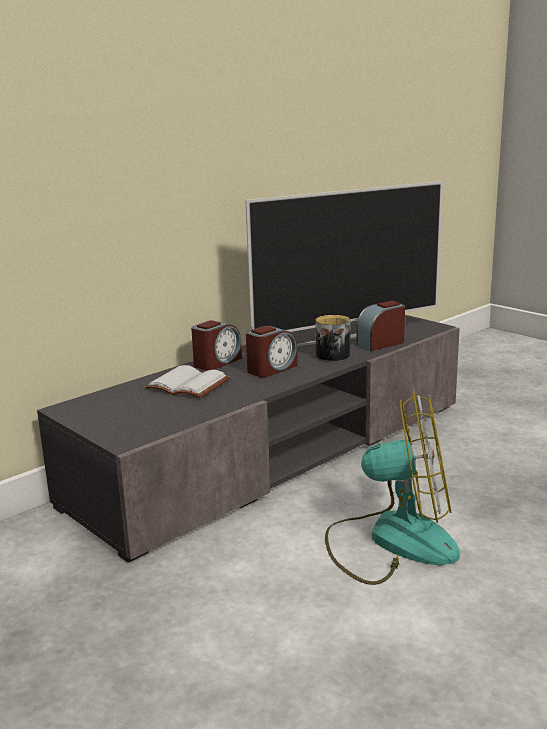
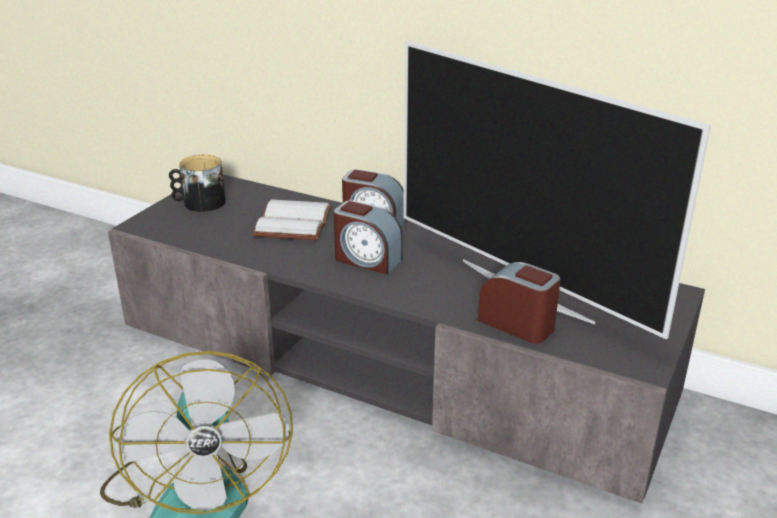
camera: 70 degrees right, 10 degrees up
mug [315,315,350,361] -> mug moved to [169,154,226,212]

